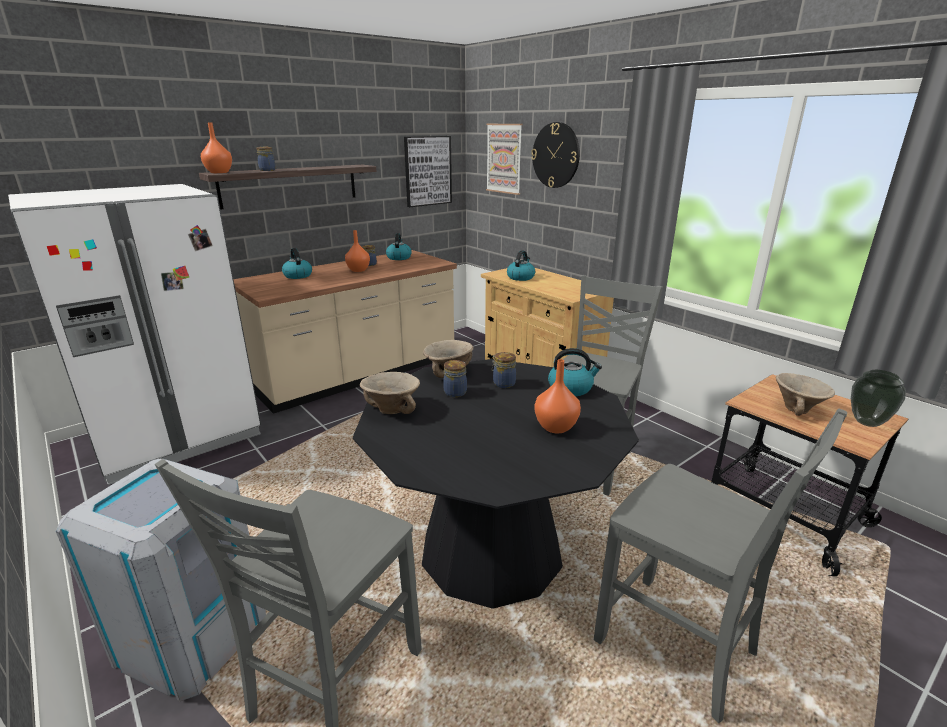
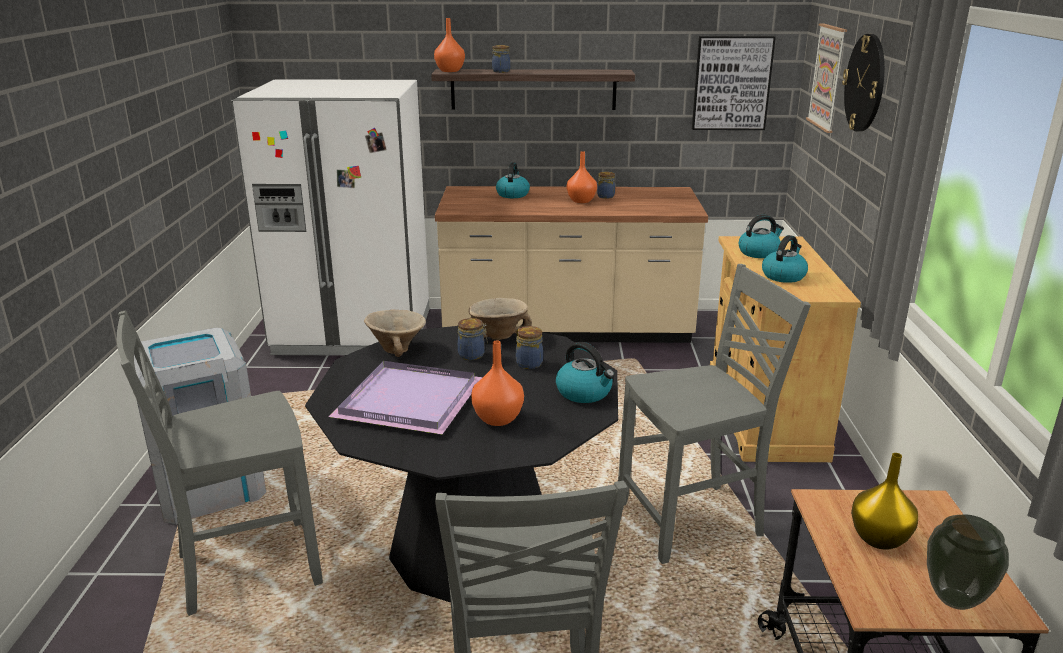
camera: 40 degrees right, 0 degrees up
kettle [386,233,412,260] -> kettle moved to [762,235,808,283]
beige bowl [776,373,835,416] -> yellow vase [851,453,918,550]
none -> purple tray [329,361,483,434]

